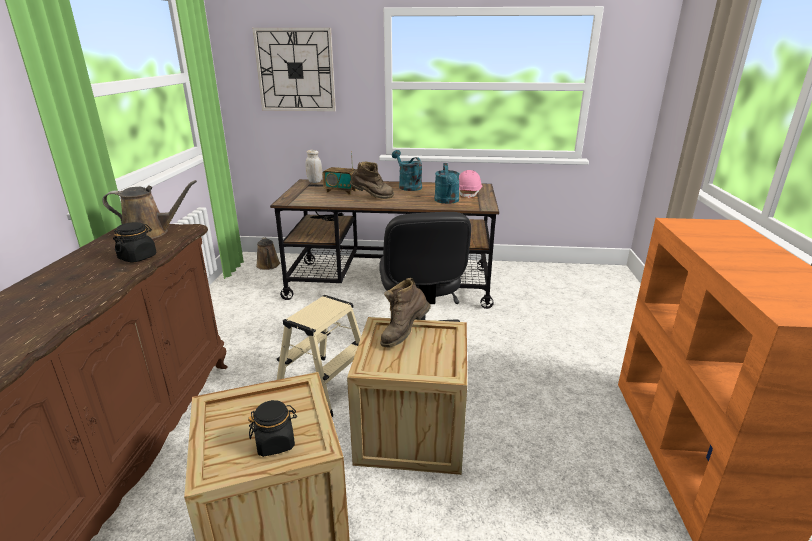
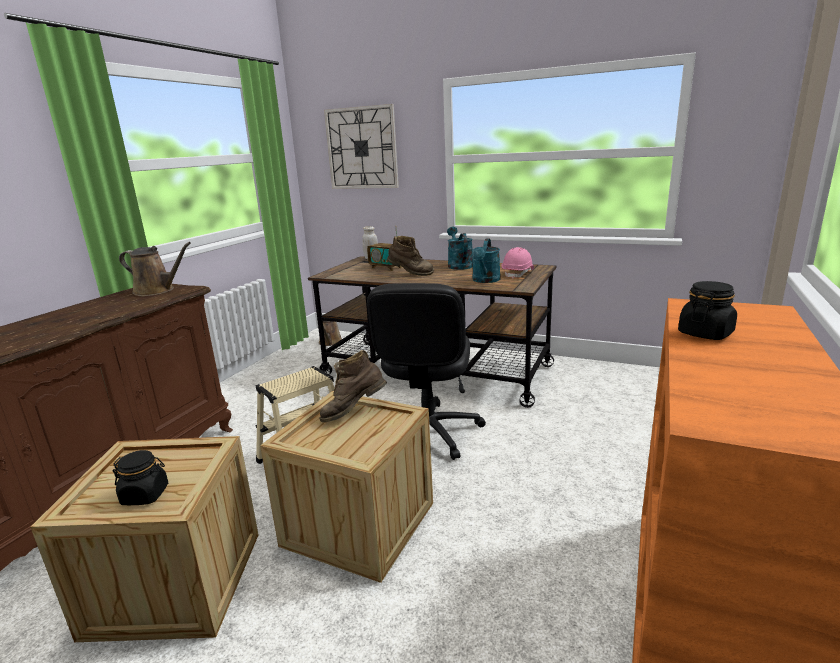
camera: 20 degrees right, 5 degrees down
black jar [113,222,157,263] -> black jar moved to [678,281,737,340]

